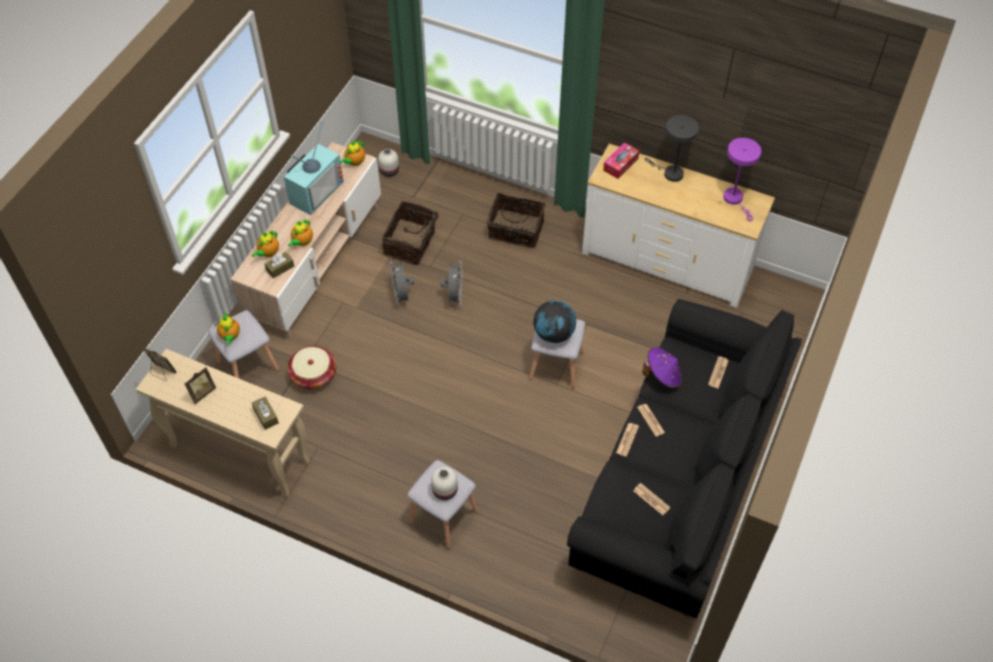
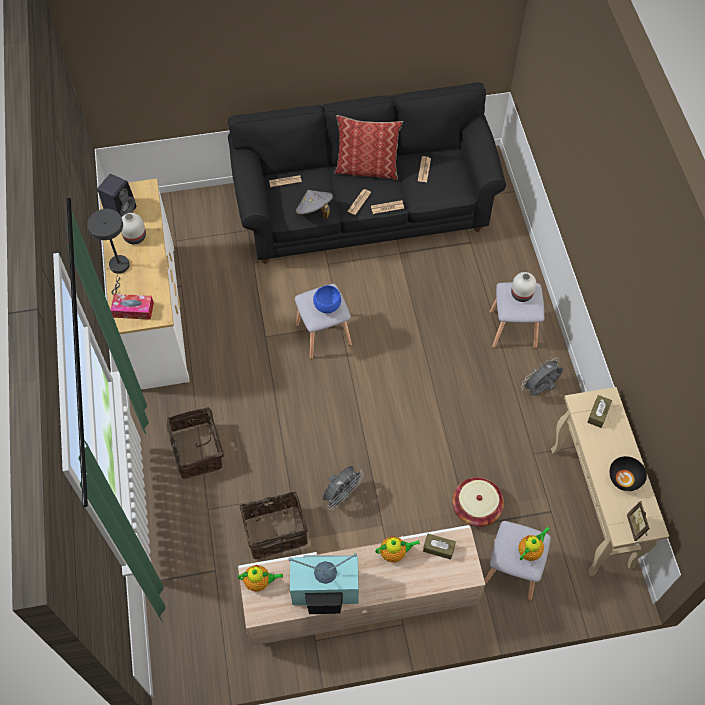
camera: 125 degrees left, 5 degrees up
picture frame [184,366,216,404] -> black bowl [610,456,647,491]
teapot [252,230,279,257] -> none
white vase [378,149,399,177] -> white vase moved to [121,213,146,244]
grey fan [440,261,462,306] -> grey fan moved to [521,358,563,396]
globe [533,300,576,343] -> blue bowl [313,285,341,313]
purple hat [642,348,682,388] -> grey hat [296,190,333,219]
purple table lamp [723,138,761,221] -> black speaker [97,174,136,217]
none -> pillow [334,115,403,180]

